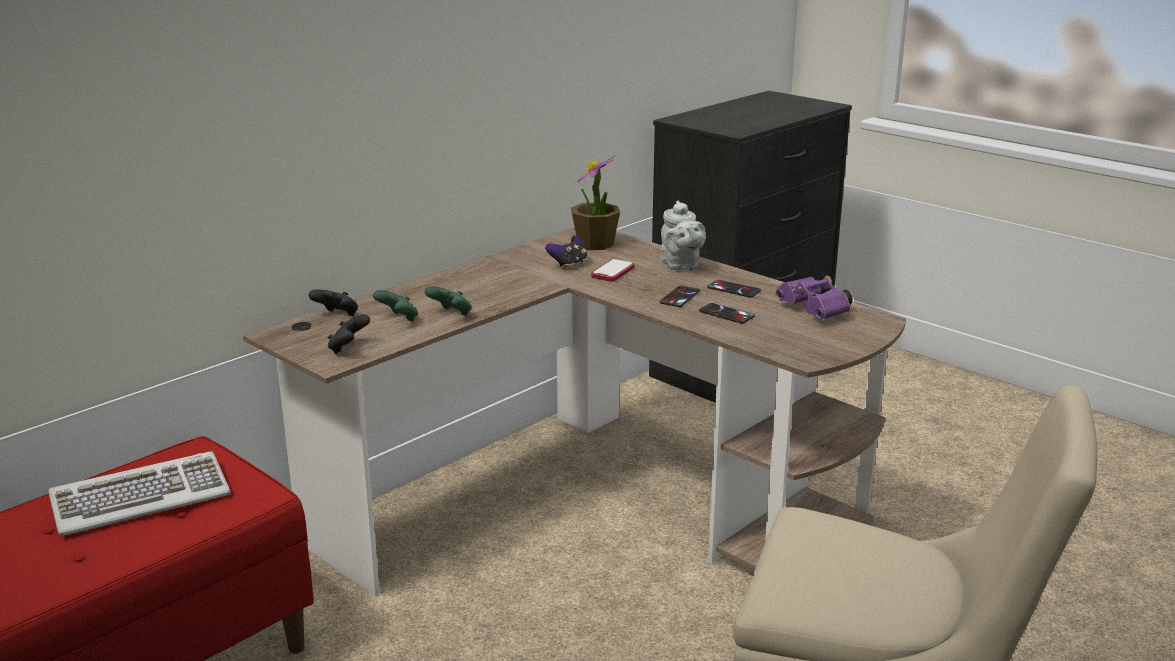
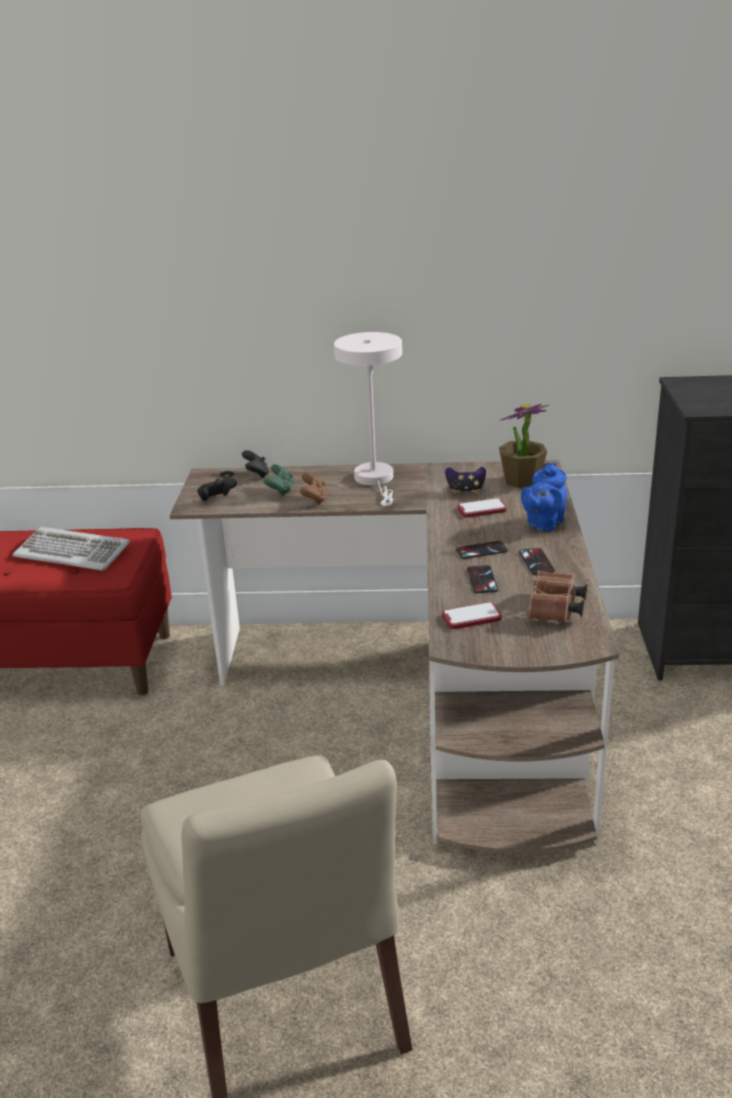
camera: 50 degrees right, 5 degrees up
green game controller [425,286,472,316] -> brown game controller [300,473,327,505]
grey teapot [661,201,706,270] -> blue teapot [521,462,567,532]
purple binoculars [775,276,853,320] -> brown binoculars [527,571,587,622]
none -> white table lamp [334,332,402,506]
none -> phone [442,602,501,629]

